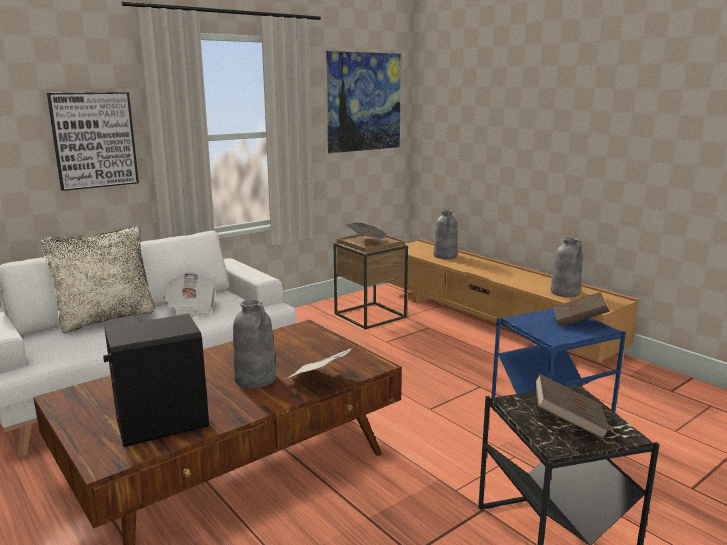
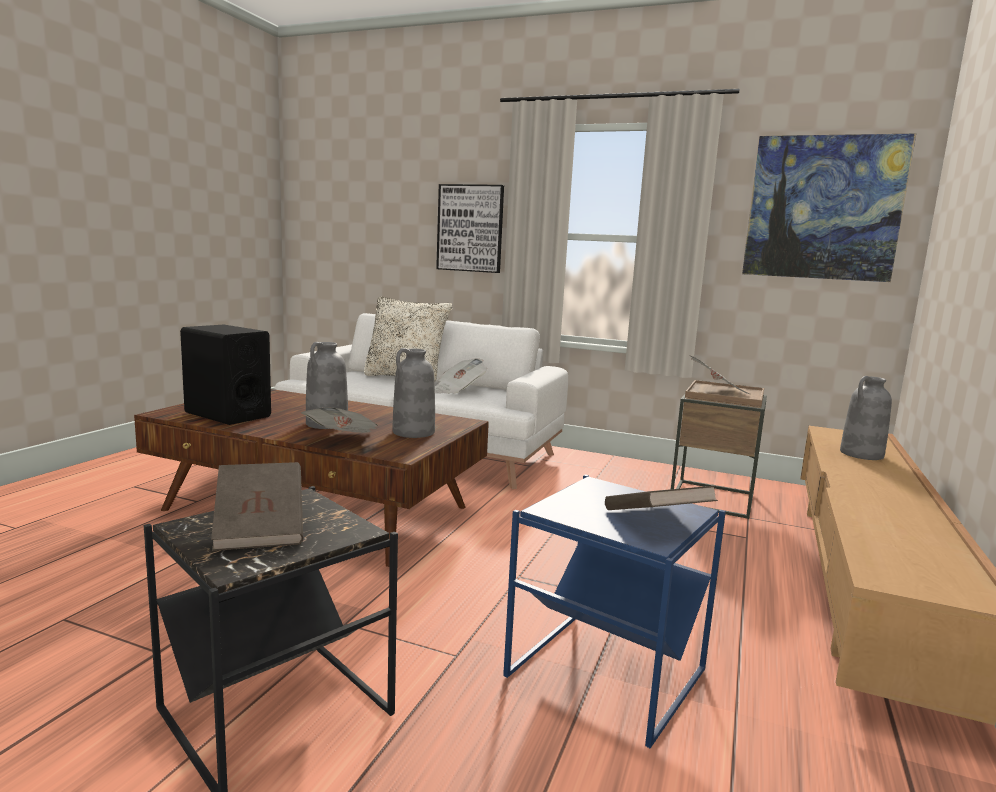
camera: 60 degrees right, 5 degrees down
grey vase [551,237,583,297] -> grey vase moved to [392,348,435,438]

